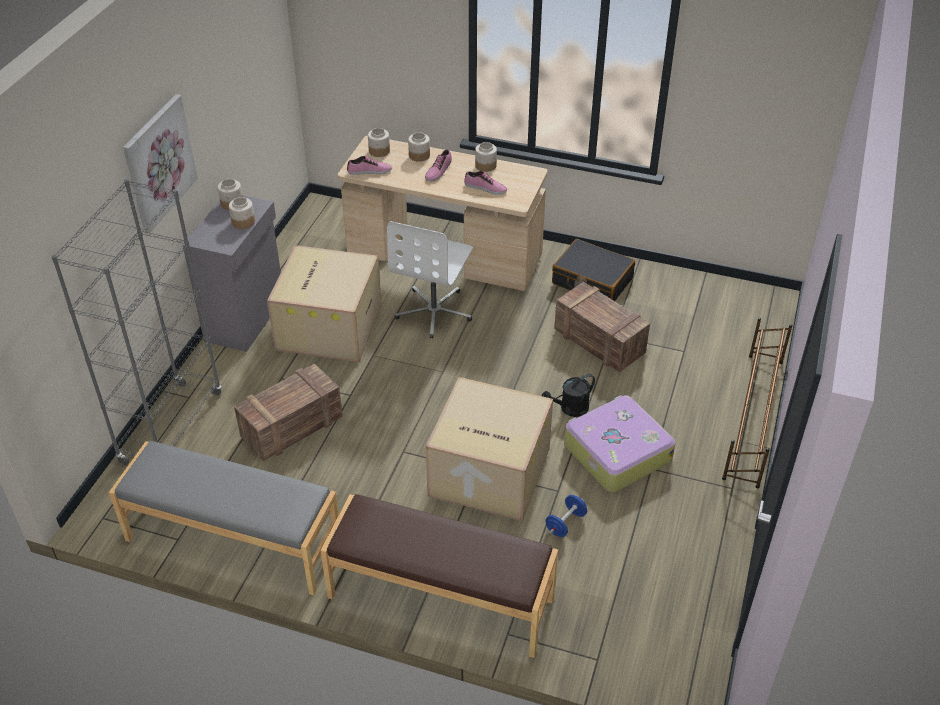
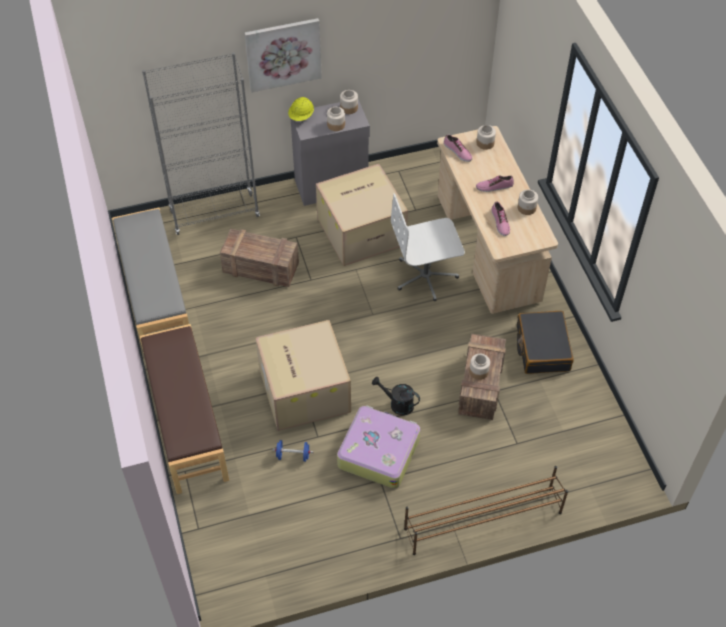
camera: 55 degrees right, 10 degrees up
jar [408,132,430,162] -> jar moved to [469,354,490,380]
none -> yellow hard hat [288,97,314,121]

